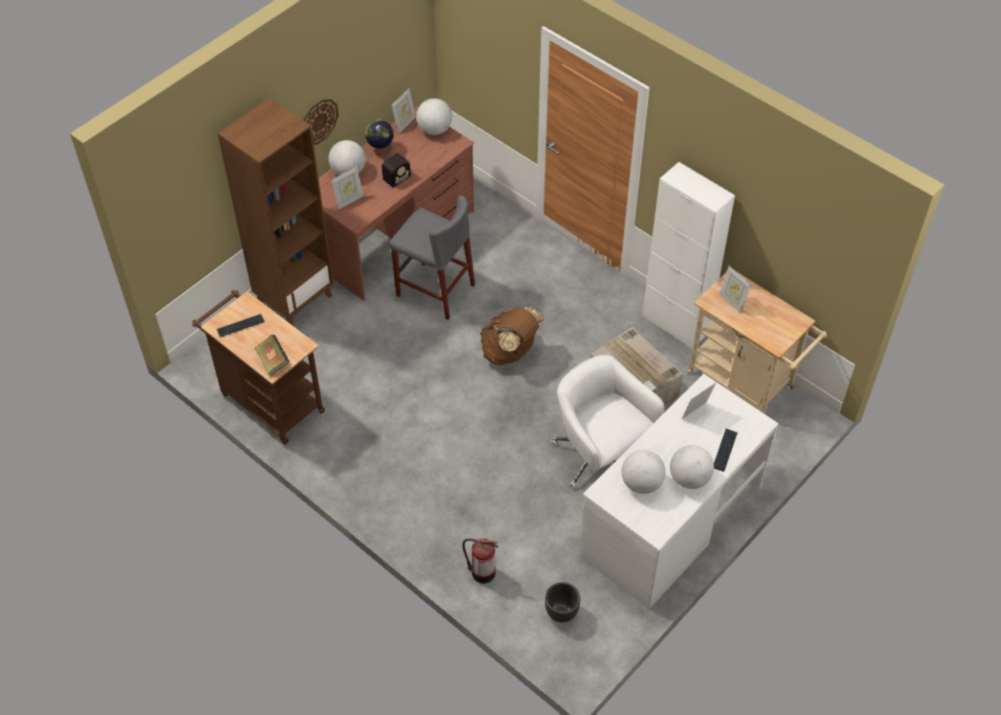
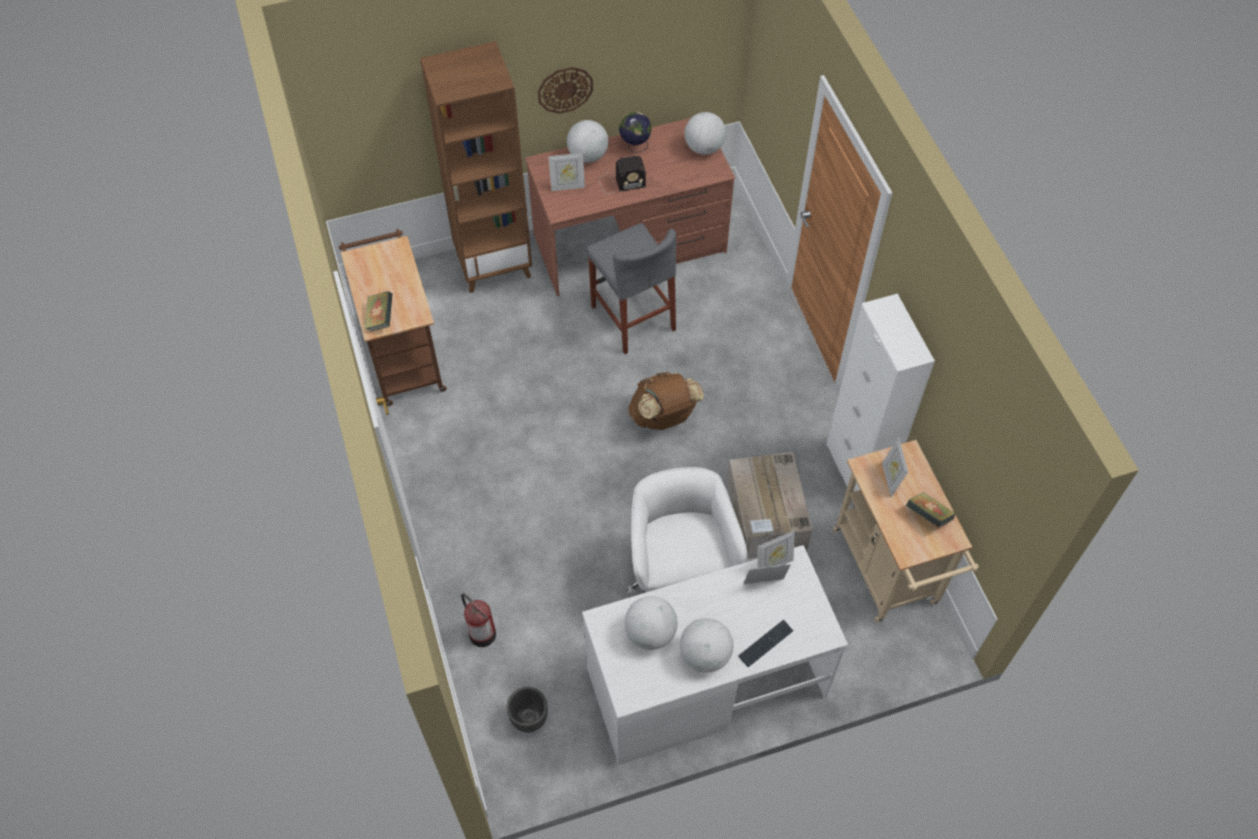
camera: 30 degrees right, 5 degrees up
keyboard [217,314,265,337] -> none
picture frame [392,89,416,134] -> picture frame moved to [757,530,795,568]
none -> book [906,492,956,528]

